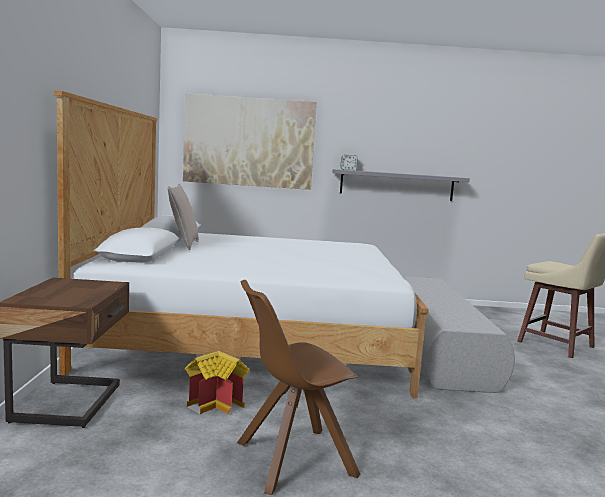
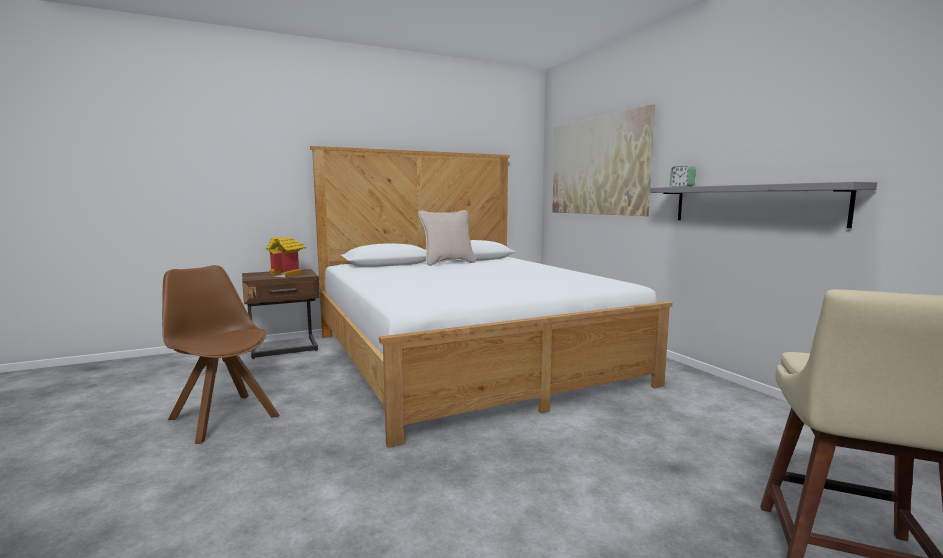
camera: 65 degrees right, 0 degrees up
toy house [185,351,250,415] -> toy house moved to [266,237,306,277]
grey bench [402,276,515,393] -> none

